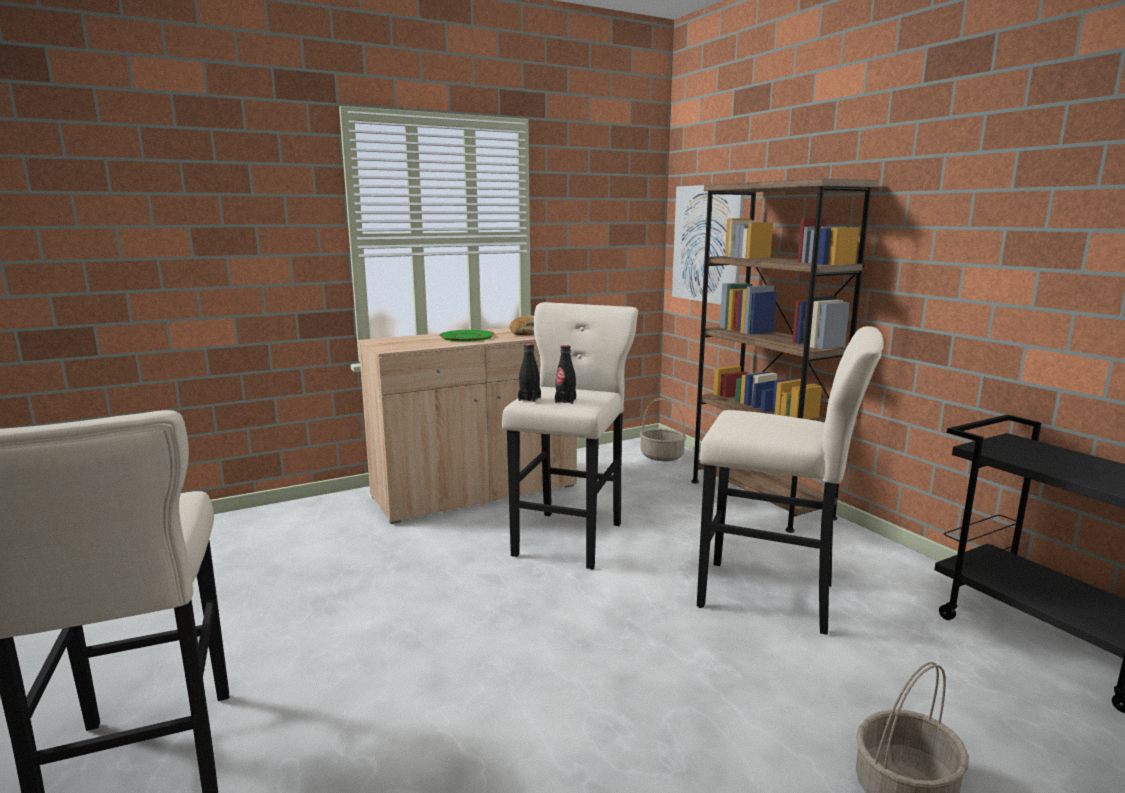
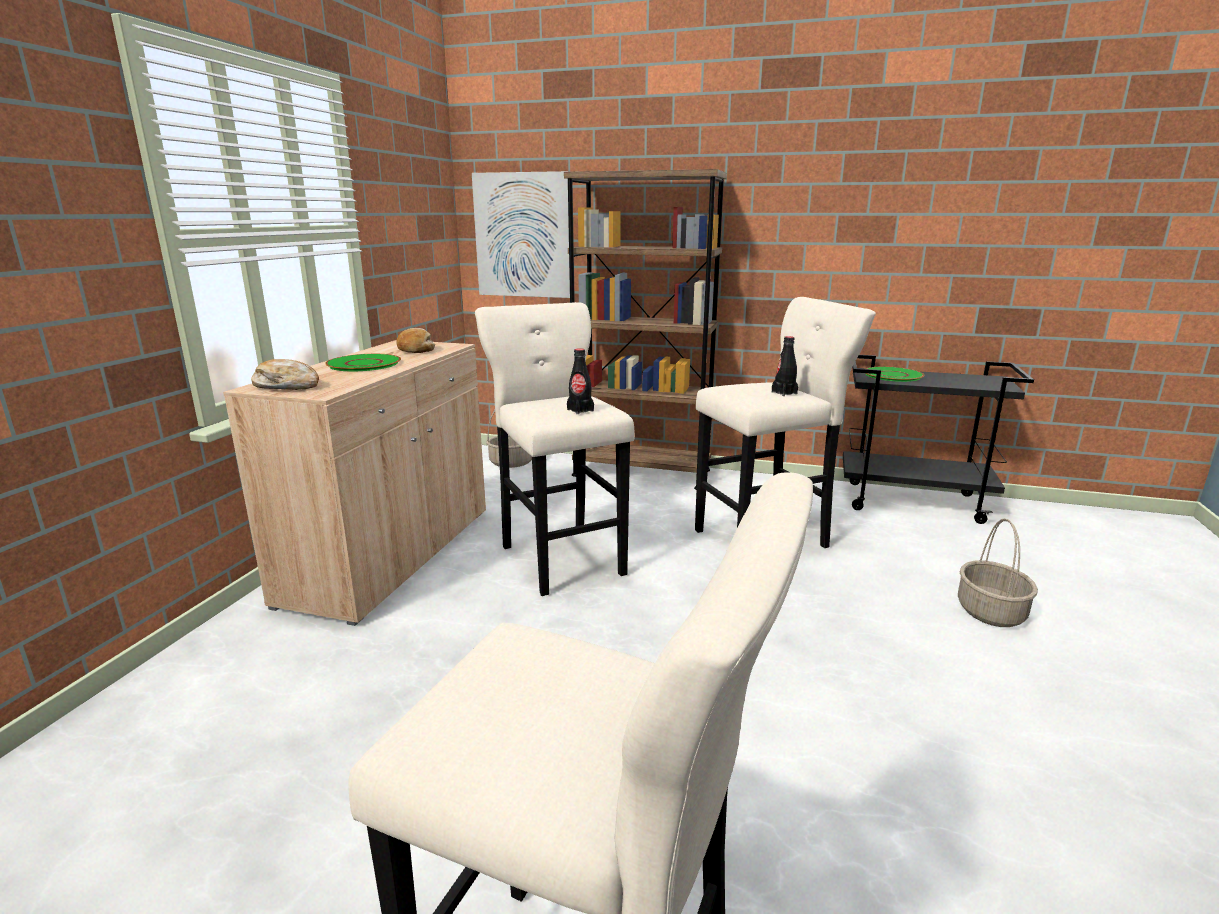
camera: 45 degrees left, 5 degrees up
black bottle [518,344,541,402] -> black bottle moved to [772,336,798,396]
none -> bread [251,359,319,390]
none -> green plate [865,367,924,382]

